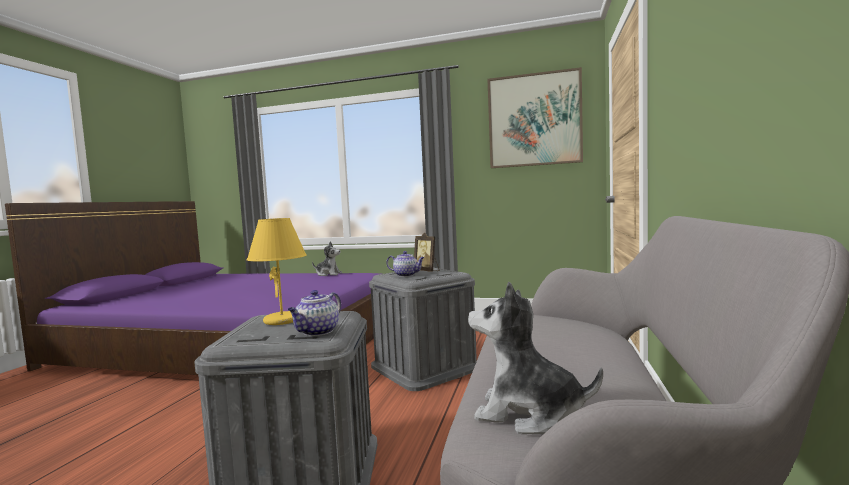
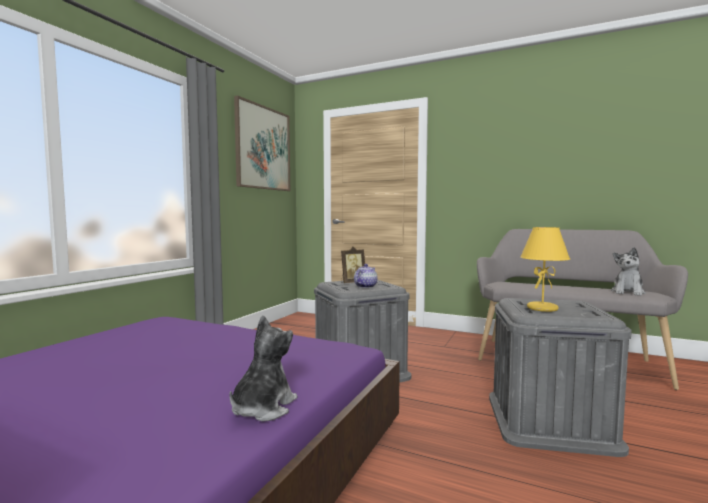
camera: 80 degrees left, 0 degrees up
teapot [287,290,341,336] -> none
plush toy [312,241,342,276] -> plush toy moved to [230,315,298,422]

